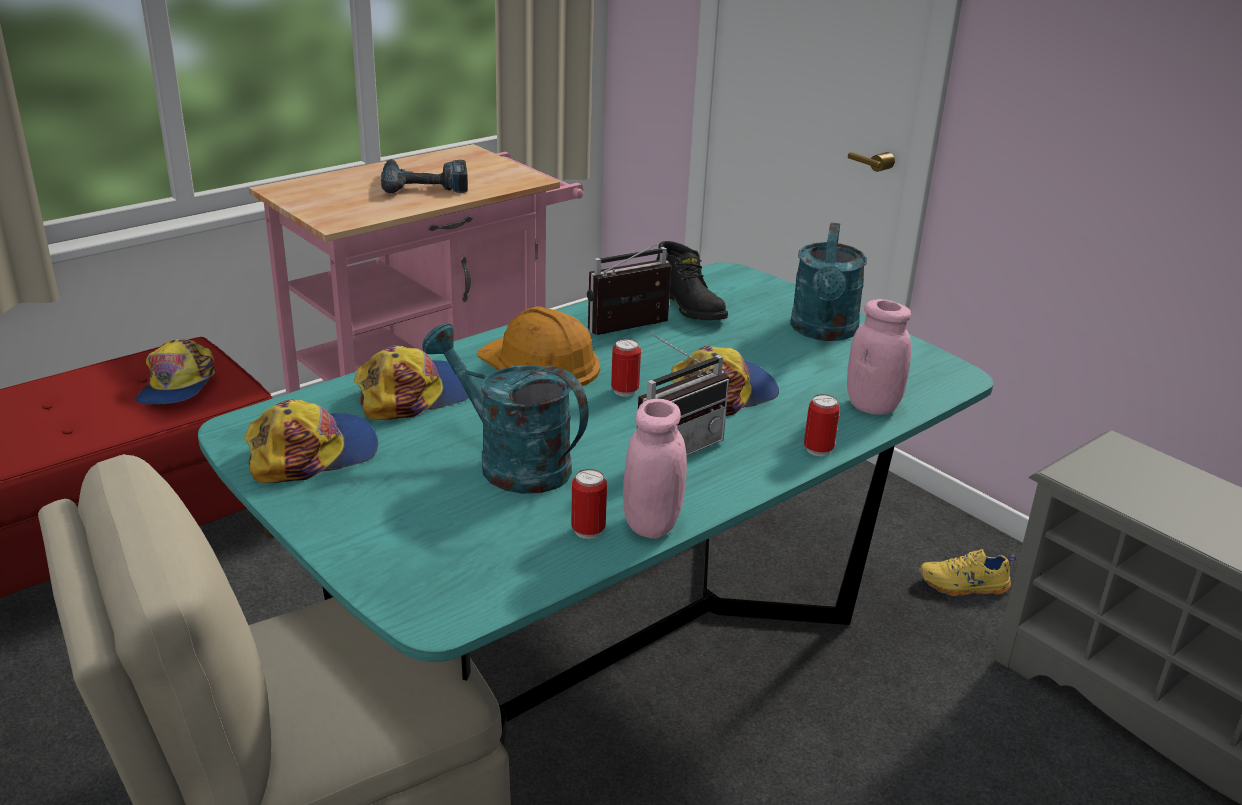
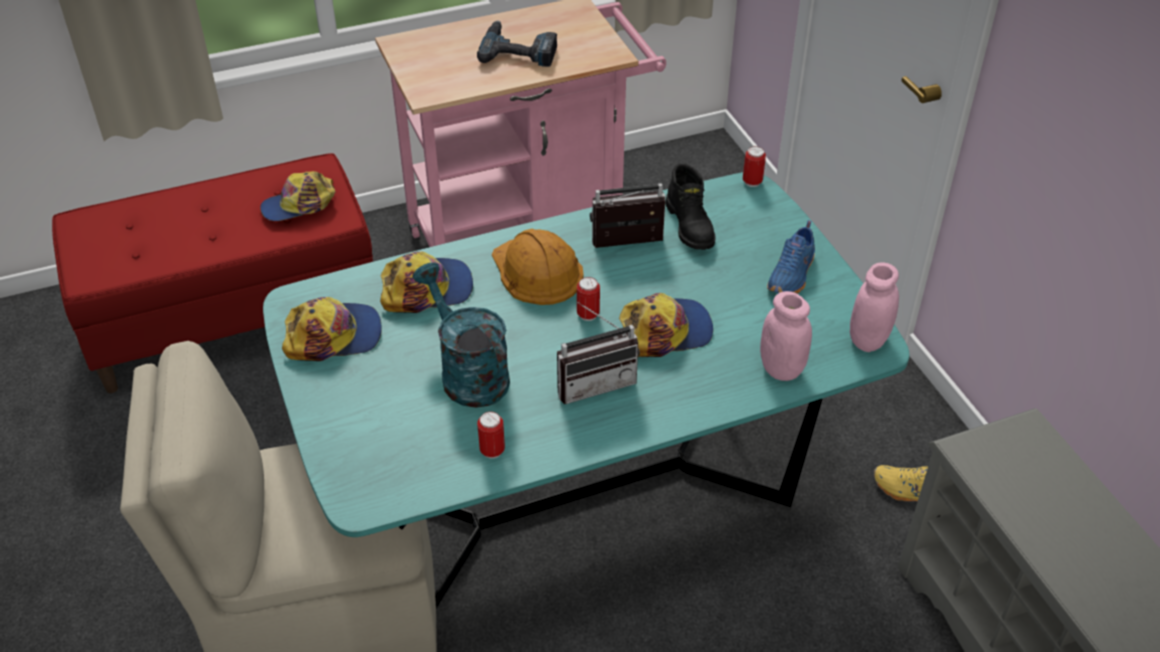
camera: 20 degrees right, 15 degrees up
cap [135,339,216,405] -> cap turned 45 degrees clockwise [260,171,336,221]
pink jar [623,399,687,539] -> pink jar moved to [850,262,899,352]
turquoise watering can [790,223,867,341] -> blue shoe [767,220,815,294]
can [804,394,840,456] -> can moved to [743,146,766,187]

